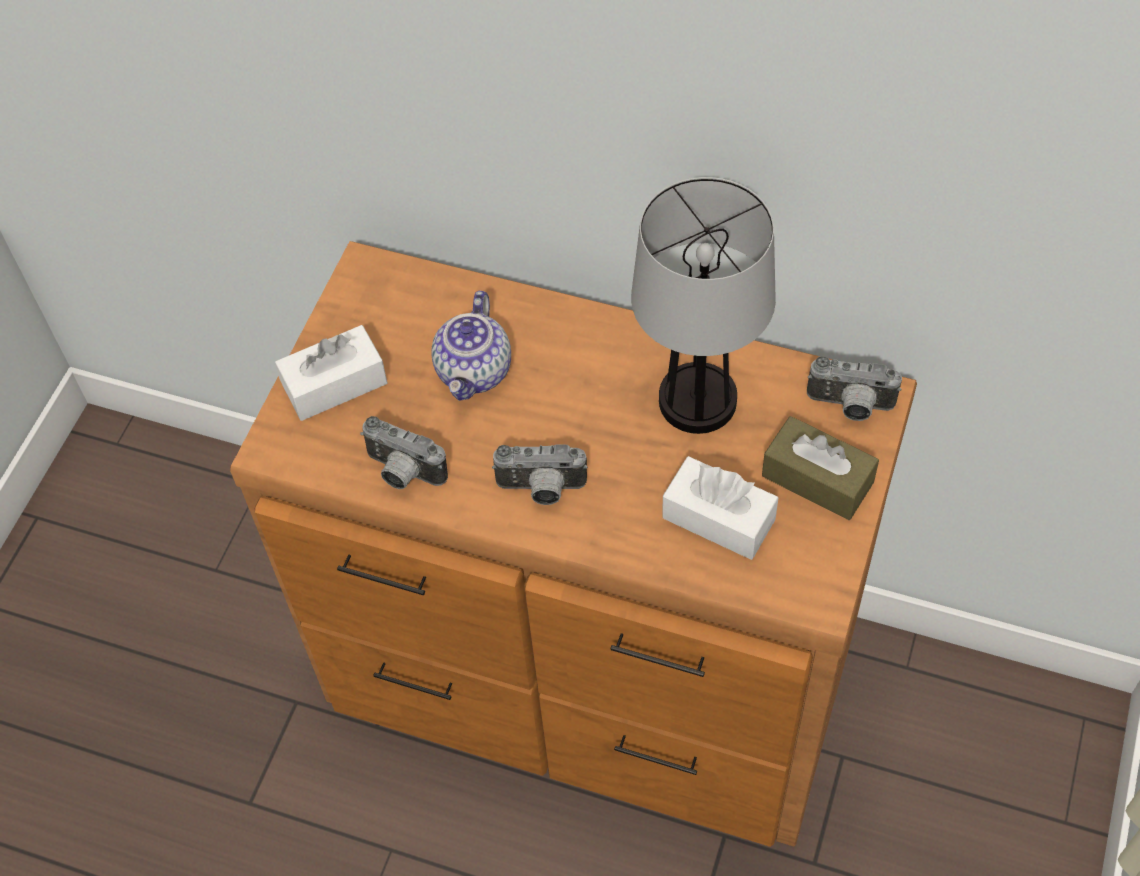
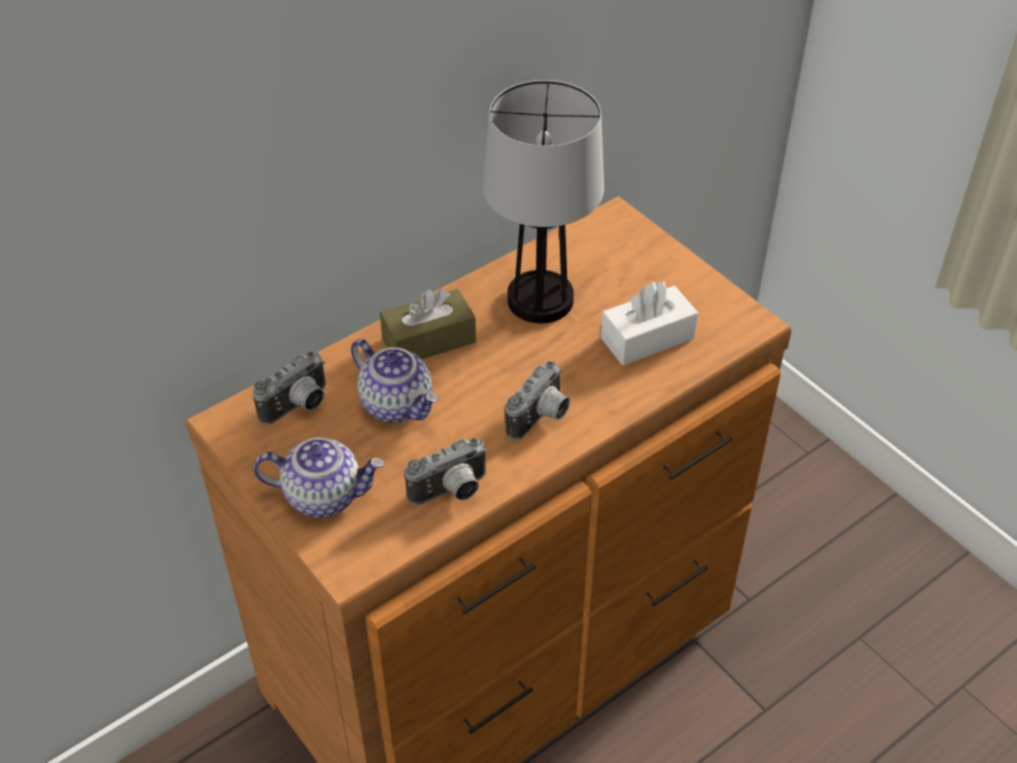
camera: 60 degrees left, 10 degrees down
white tissue box [275,325,387,421] -> teapot [253,437,384,517]
brown tissue box [762,416,879,520] -> brown tissue box moved to [380,288,476,359]
camera [807,356,902,421] -> camera moved to [252,351,326,425]

